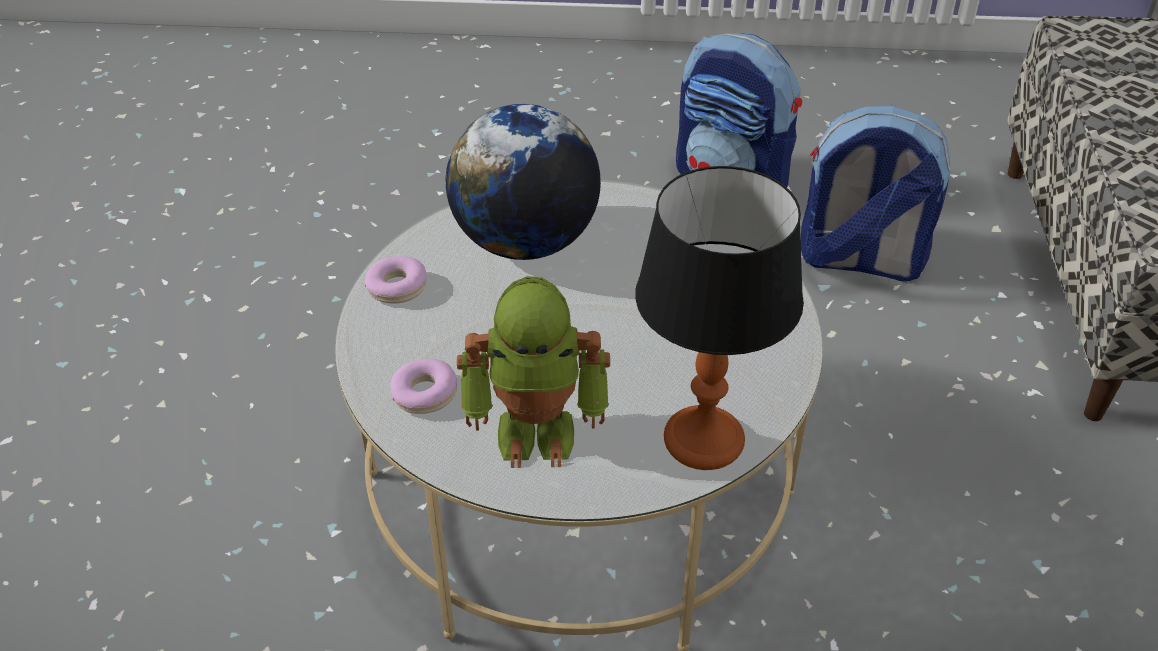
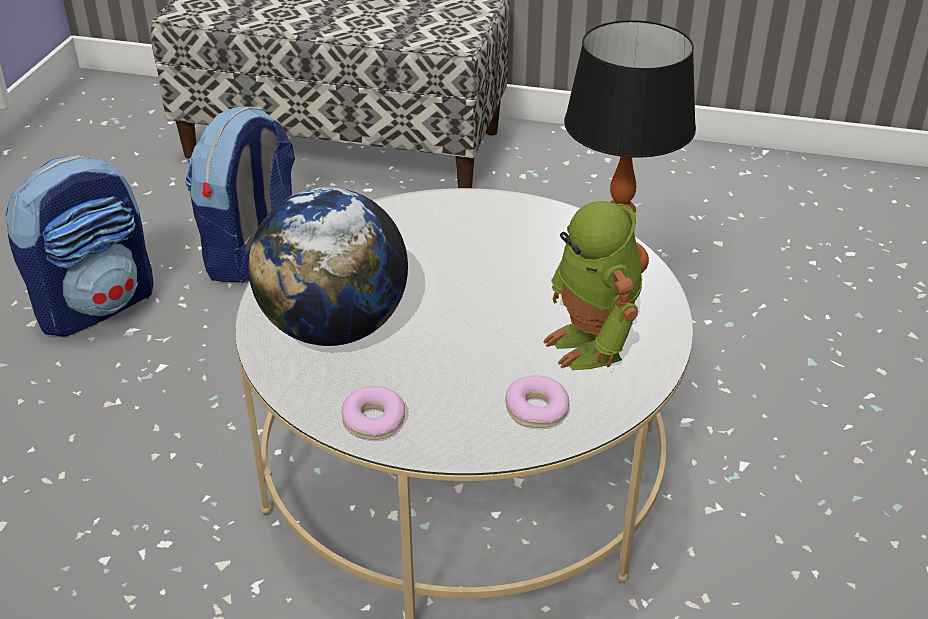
camera: 80 degrees left, 5 degrees down
toy robot [457,276,610,468] -> toy robot turned 150 degrees clockwise [543,201,642,370]

